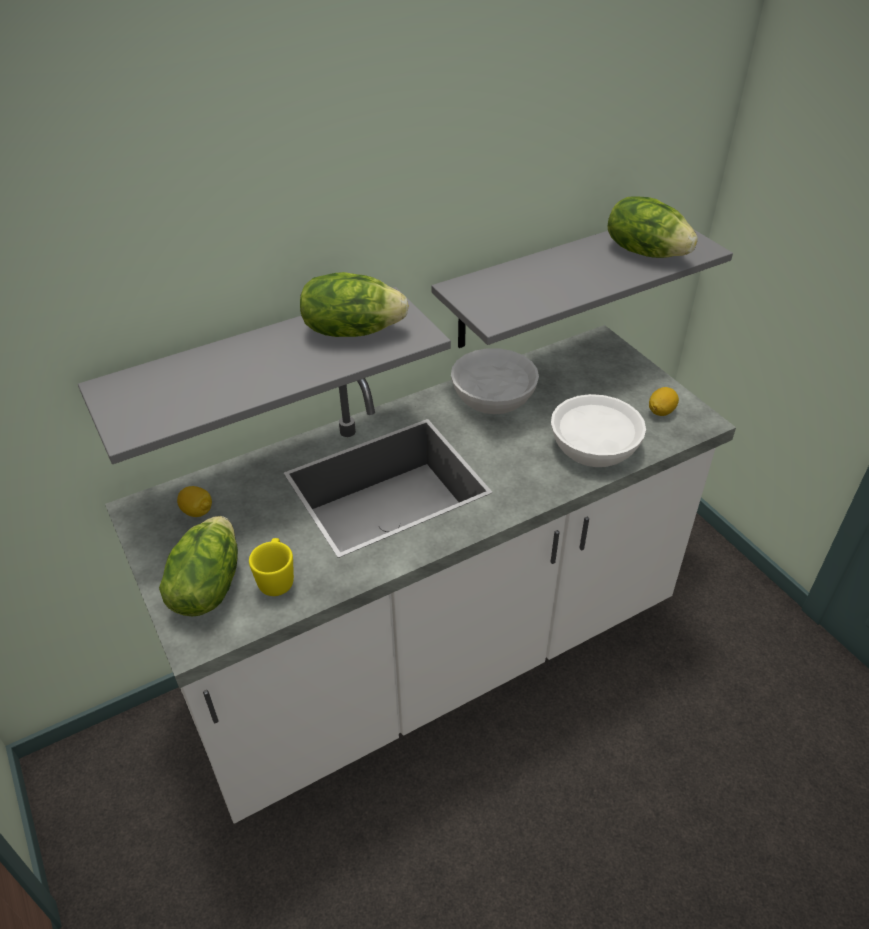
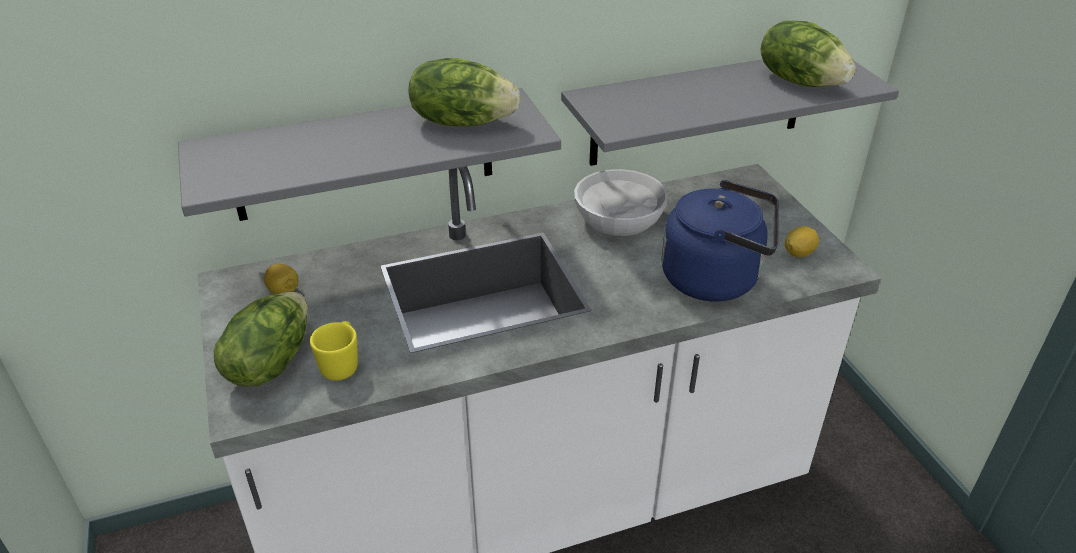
camera: 10 degrees right, 5 degrees down
white bowl [551,394,646,467] -> blue kettle [662,180,779,301]

